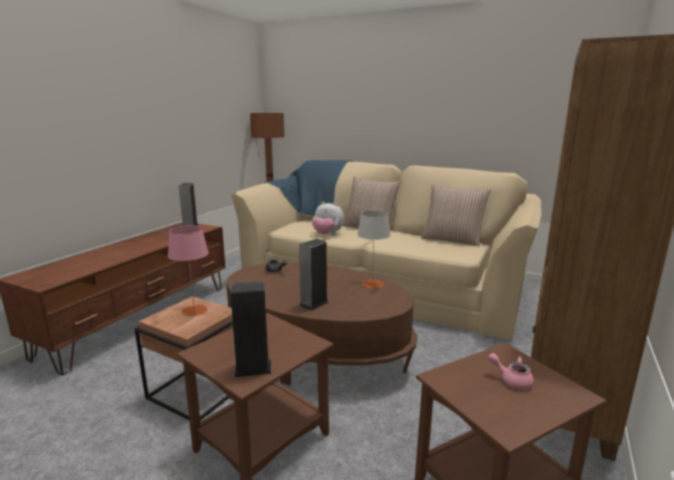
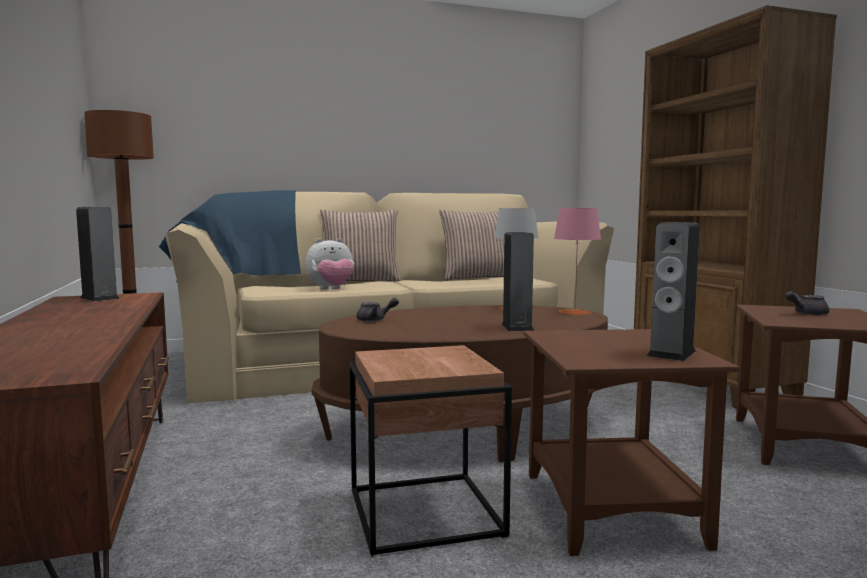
camera: 45 degrees left, 10 degrees down
pink table lamp [168,225,209,316] -> pink table lamp moved to [554,208,601,315]
pink teapot [488,353,534,390] -> grey teapot [785,291,829,315]

